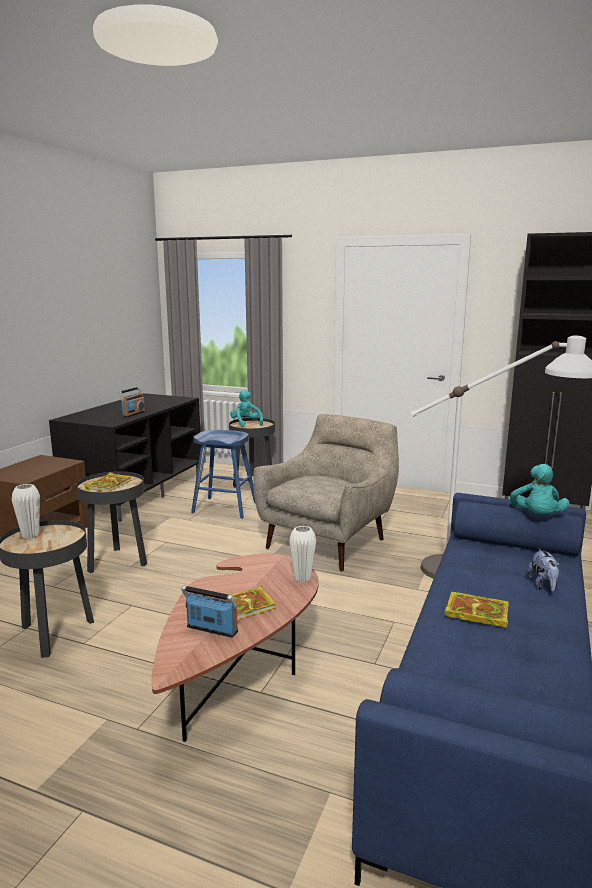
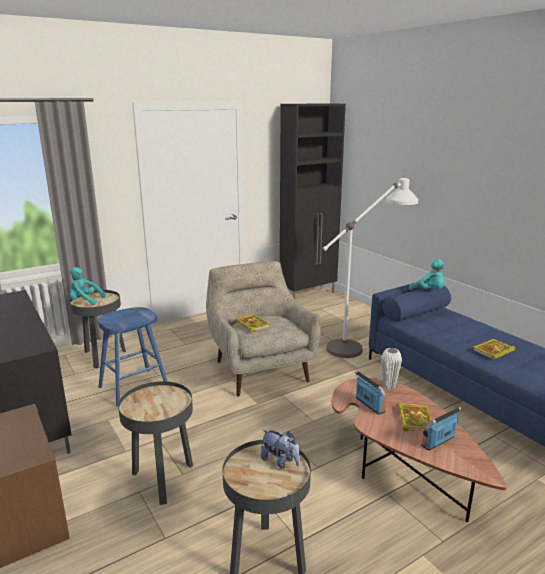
camera: 55 degrees left, 5 degrees up
white vase [12,484,40,538] -> none
book [84,472,132,492] -> book moved to [235,314,270,333]
radio [118,387,145,417] -> radio moved to [355,370,386,415]
plush toy [527,549,560,592] -> plush toy moved to [261,430,300,469]

